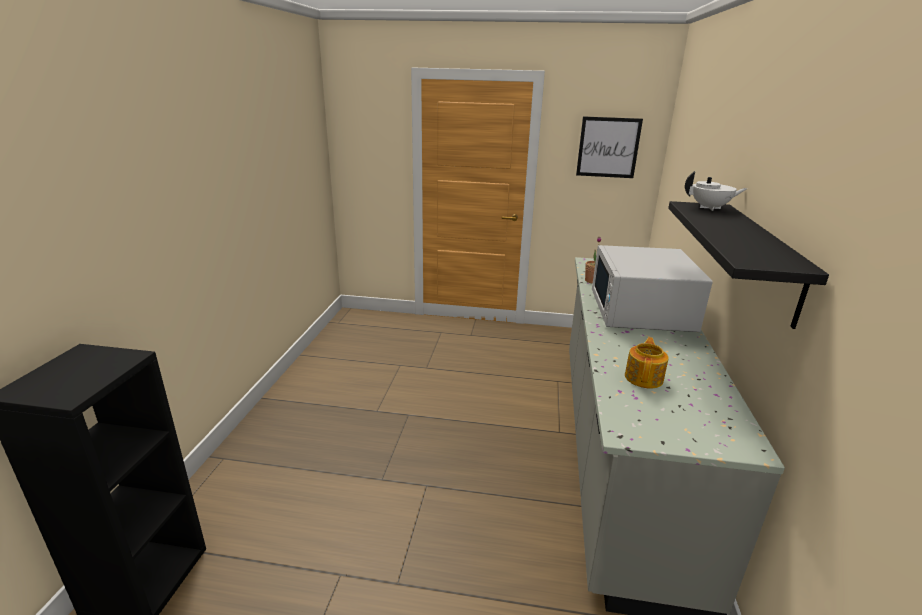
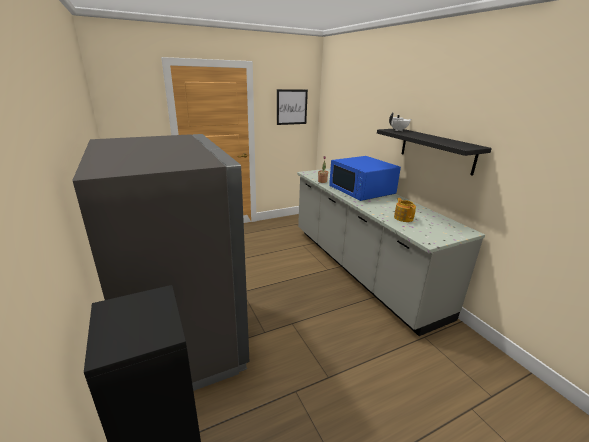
camera: 35 degrees left, 0 degrees up
white microwave [592,245,712,332] -> blue microwave [329,156,401,201]
none -> grey fridge [73,134,249,391]

